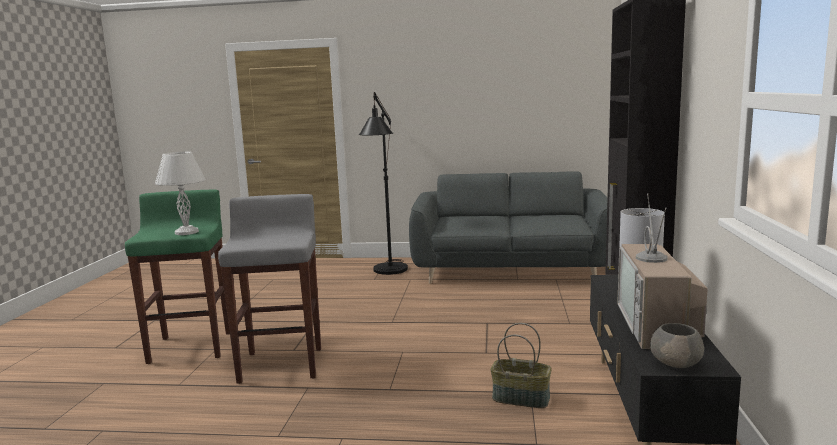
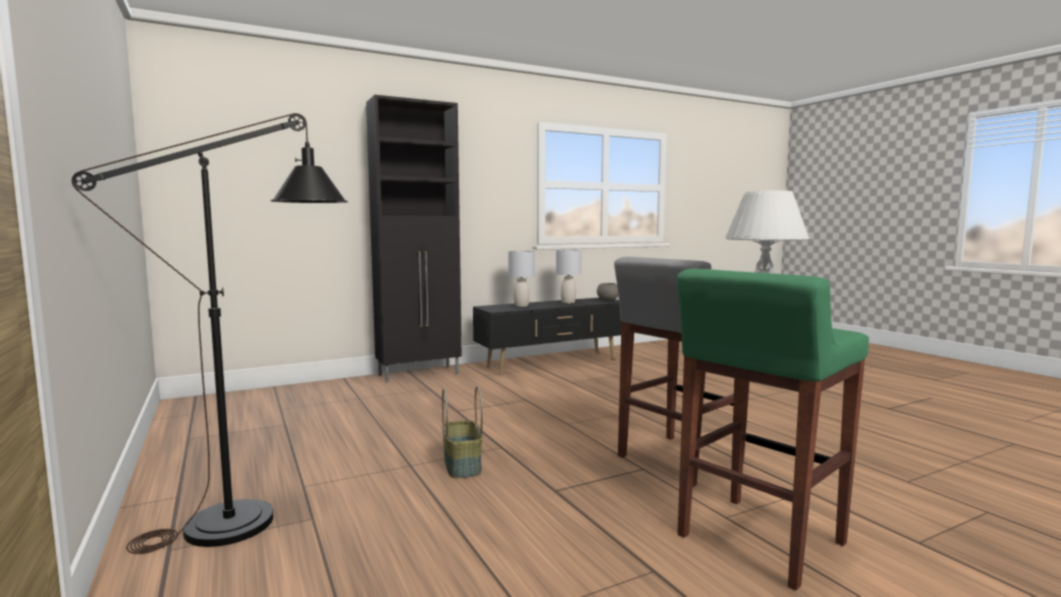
camera: 125 degrees left, 5 degrees down
grey sofa [409,171,607,284] -> none
basket [490,323,552,408] -> basket moved to [442,386,483,478]
television [618,193,708,349] -> grey table lamp [556,250,581,304]

